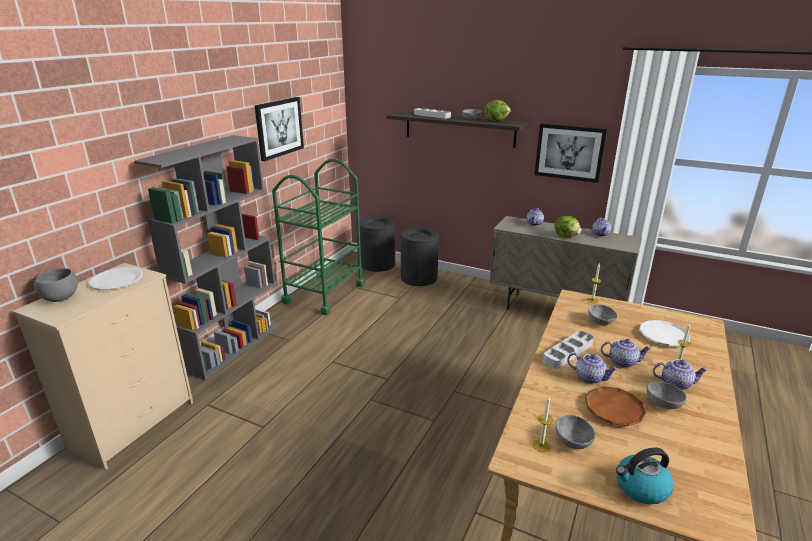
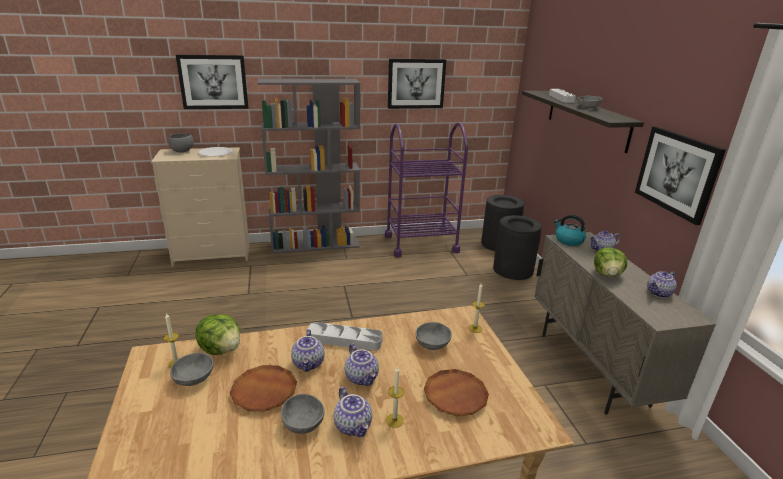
camera: 50 degrees right, 0 degrees up
green cart [272,159,365,315] -> purple cart [385,122,468,258]
lettuce [485,100,511,121] -> lettuce moved to [195,314,240,355]
kettle [616,447,674,504] -> kettle moved to [554,215,586,246]
white plate [639,320,690,346] -> brown plate [424,369,489,416]
none -> picture [176,55,248,109]

